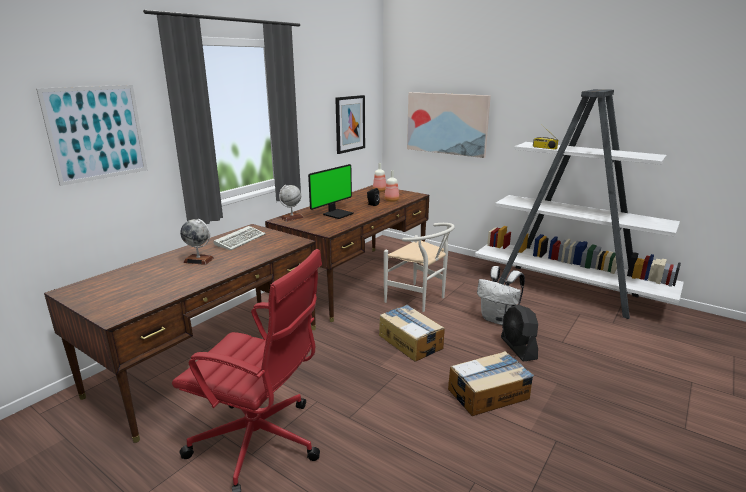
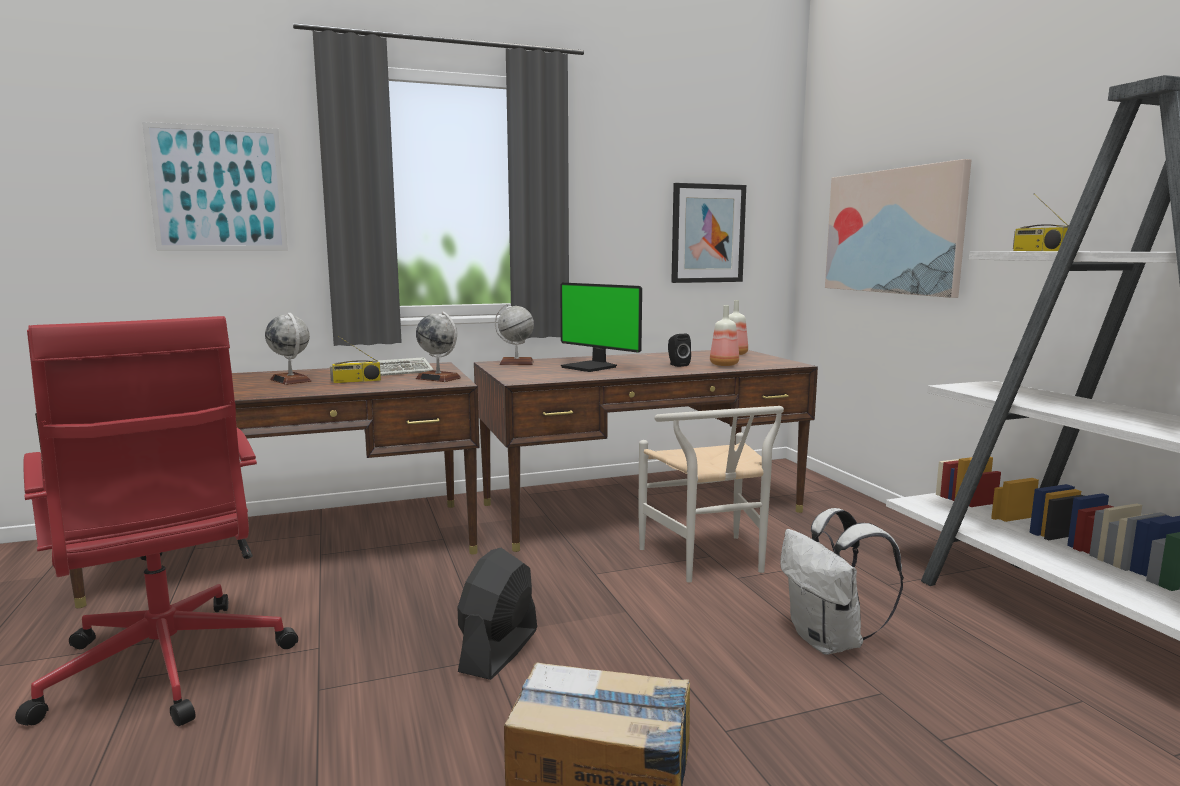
camera: 35 degrees right, 10 degrees down
monitor [308,164,353,219] -> monitor turned 60 degrees clockwise [560,283,642,372]
cardboard box [379,304,445,362] -> none
black fan [501,305,538,362] -> black fan moved to [457,548,537,680]
none -> radio [330,336,381,383]
none -> globe [416,311,461,382]

